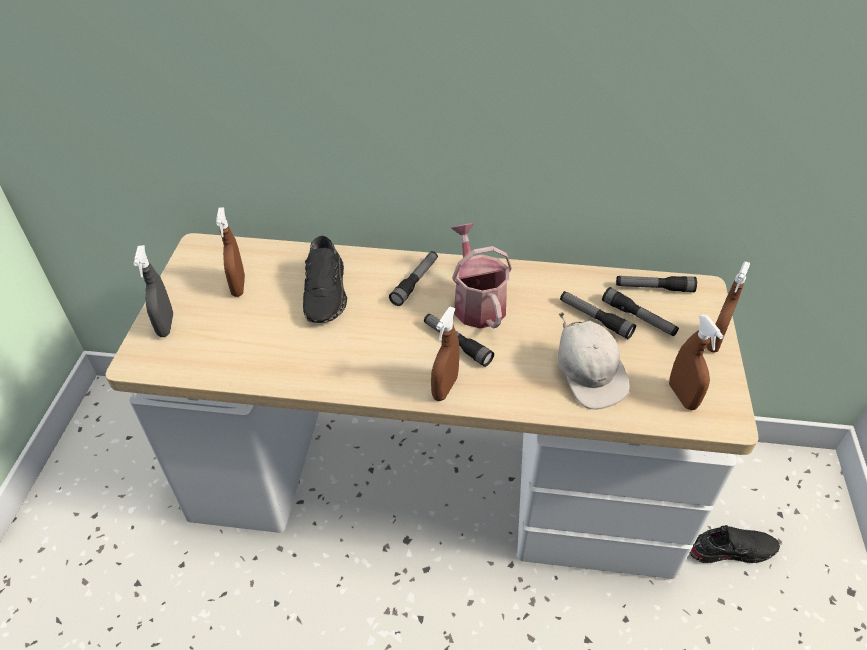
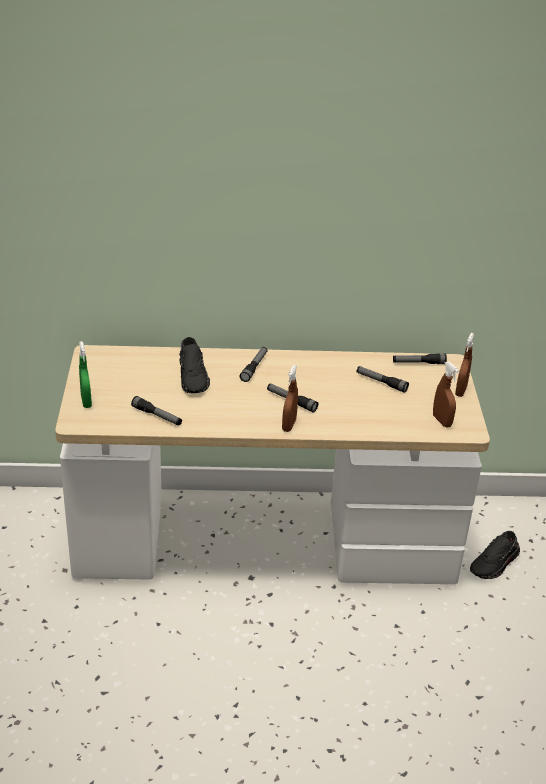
camera: 10 degrees left, 10 degrees down
grey spray bottle [134,245,173,337] -> green spray bottle [79,341,92,408]
brown spray bottle [216,207,245,297] -> none
watering can [451,223,512,329] -> none
white cap [558,312,630,410] -> none
flashlight [602,287,679,336] -> flashlight moved to [131,396,182,426]
black shoe [690,525,780,563] -> black shoe turned 150 degrees clockwise [470,531,520,579]

